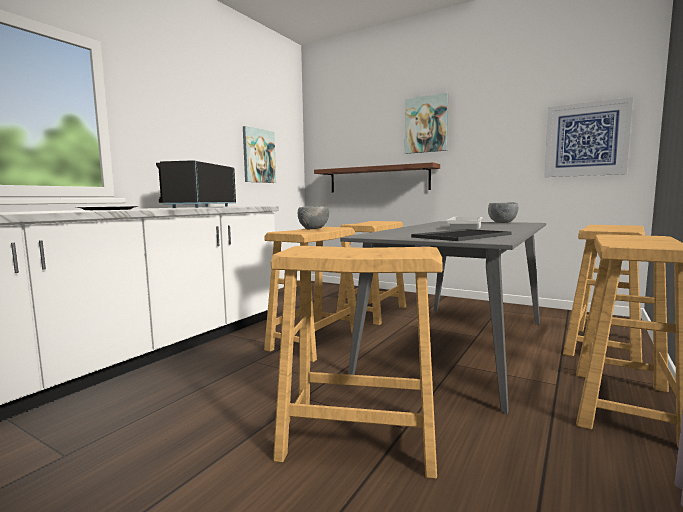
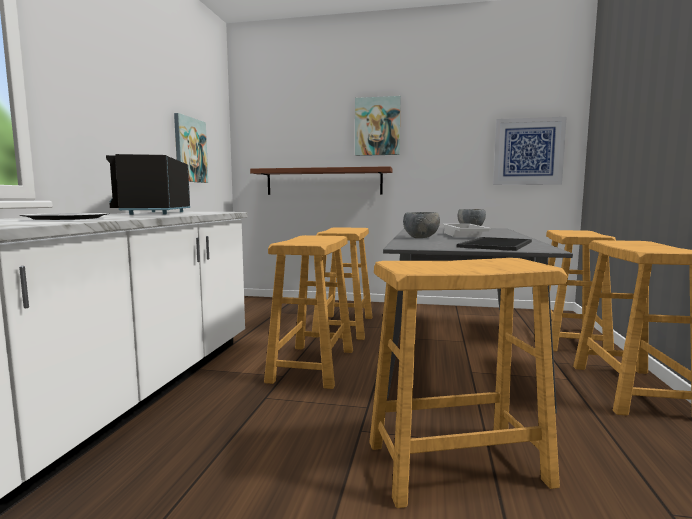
camera: 20 degrees left, 0 degrees up
grey bowl [298,206,329,229] -> grey bowl moved to [403,212,440,238]

